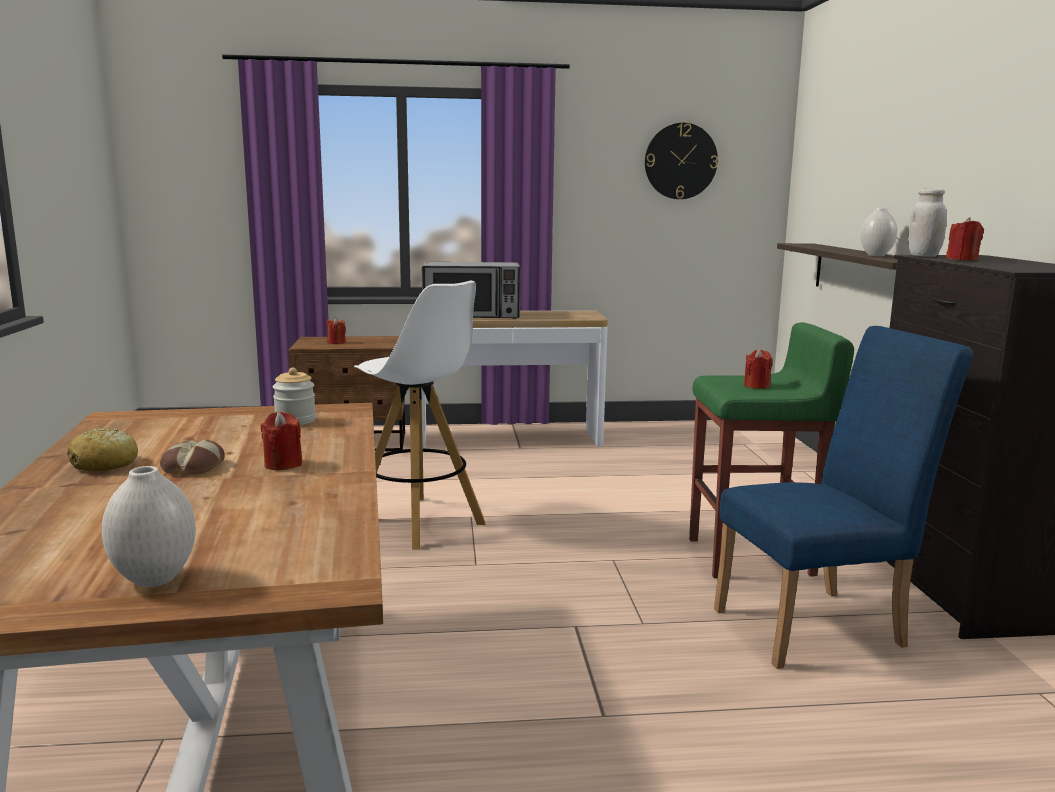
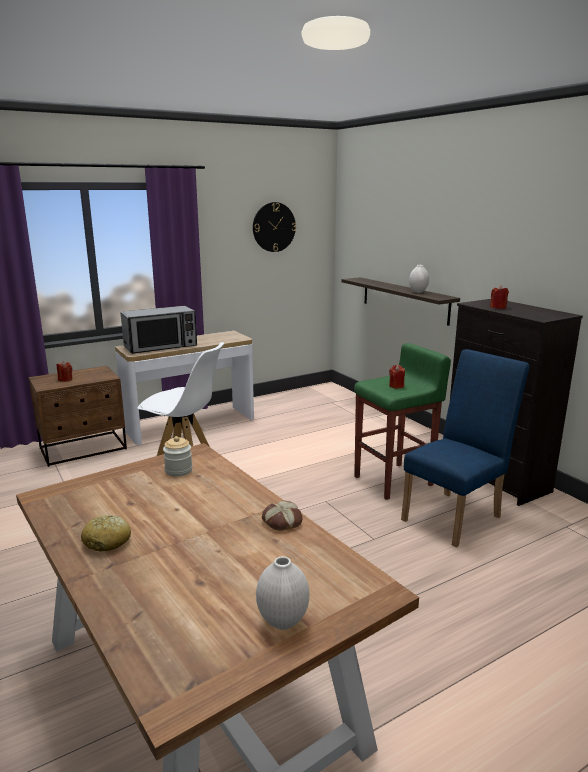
camera: 25 degrees left, 5 degrees up
bread [160,439,225,475] -> bread moved to [262,500,302,531]
red candle [260,412,303,470] -> none
white jar [908,188,947,257] -> none

